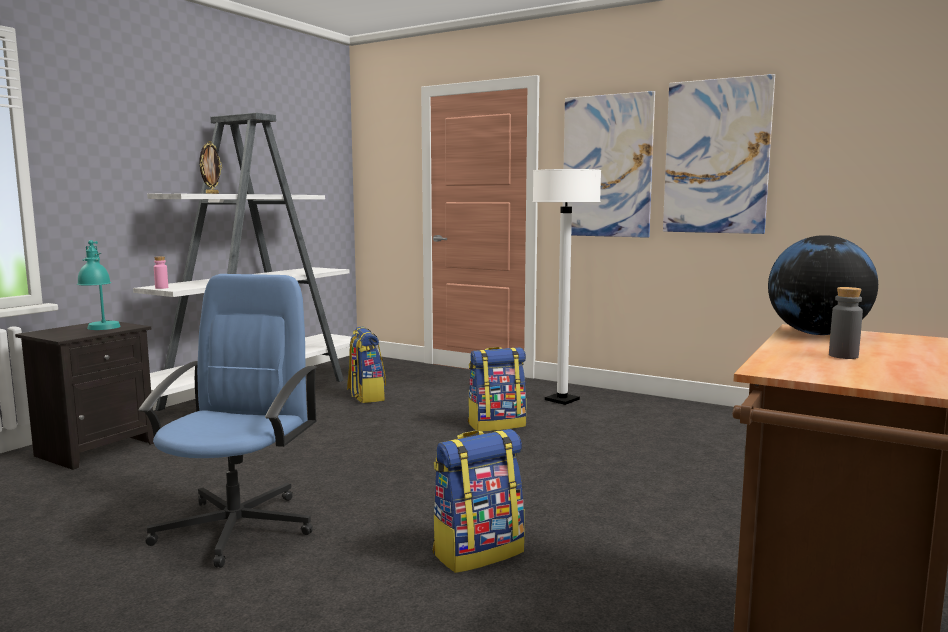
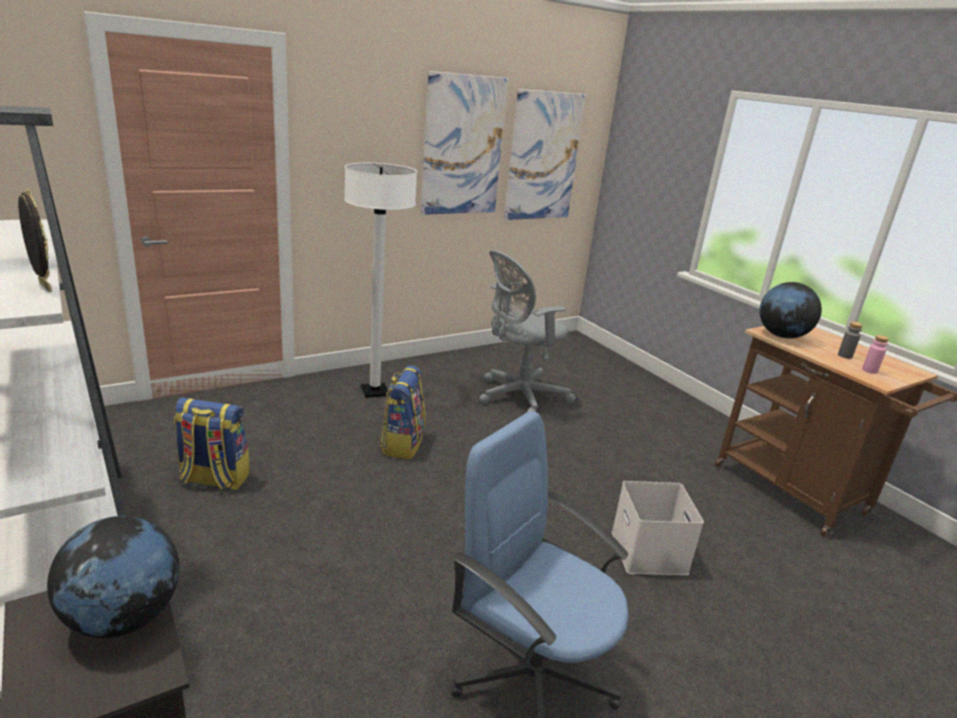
camera: 65 degrees left, 15 degrees up
turquoise table lamp [77,240,121,330] -> globe [47,516,180,638]
pink bottle [154,256,168,289] -> pink bottle moved to [862,335,889,374]
backpack [433,429,525,573] -> white storage box [612,481,704,575]
picture [563,91,655,238] -> picture moved to [504,89,586,220]
none -> grey office chair [479,250,576,412]

